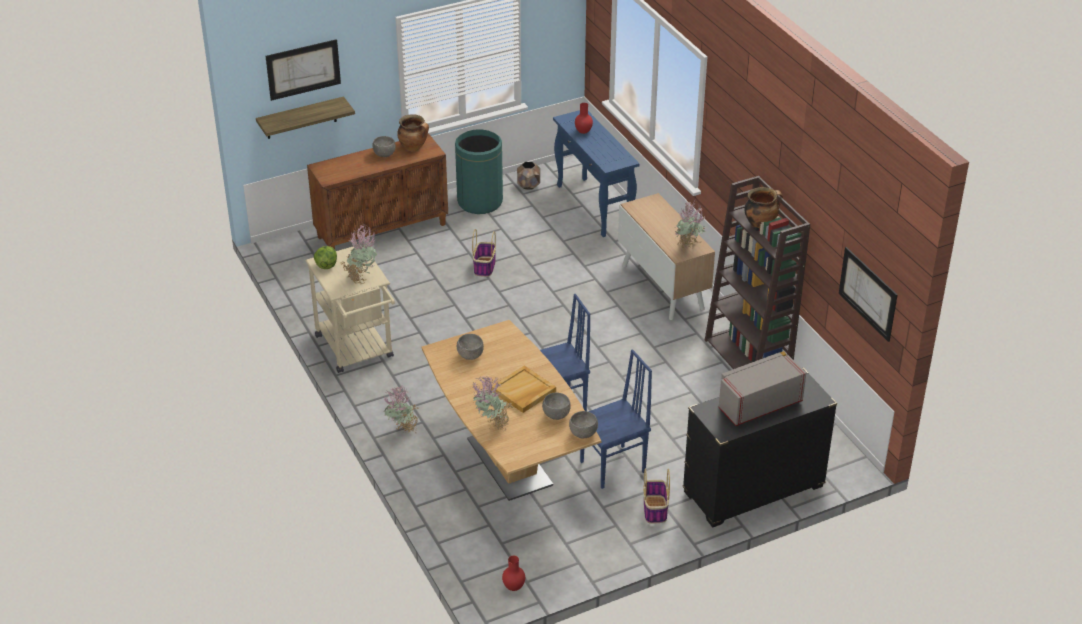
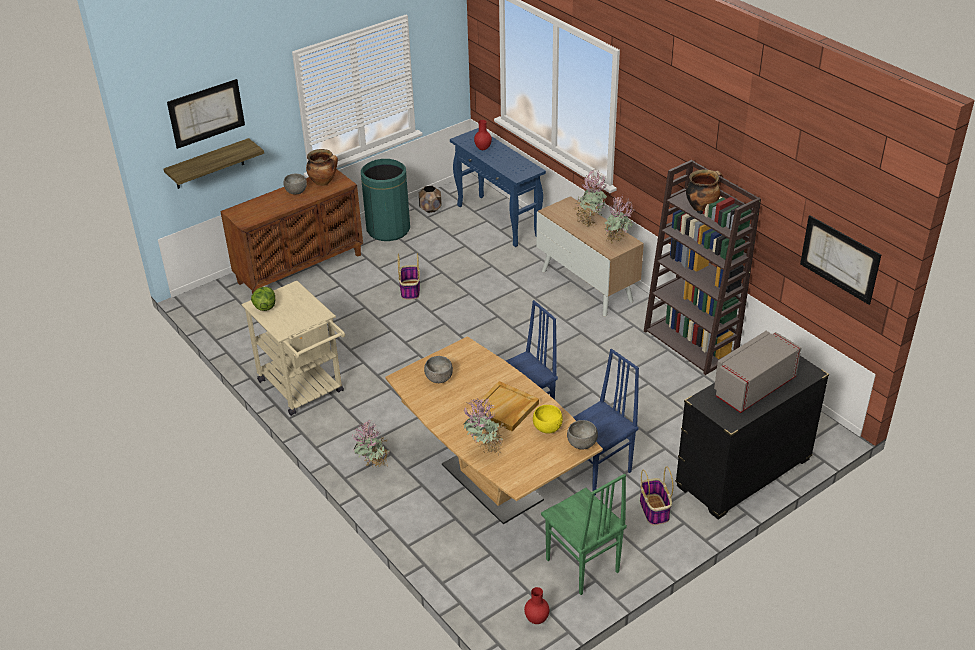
camera: 10 degrees left, 0 degrees up
potted plant [340,224,377,284] -> potted plant moved to [575,170,607,227]
grey bowl [542,393,571,420] -> yellow bowl [533,405,563,434]
none -> green chair [541,474,627,595]

